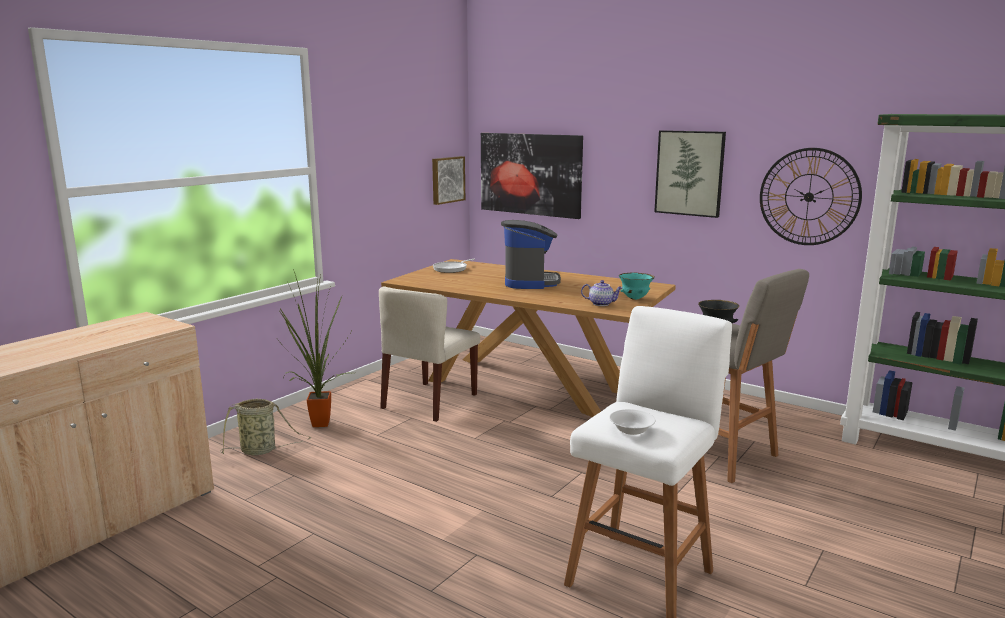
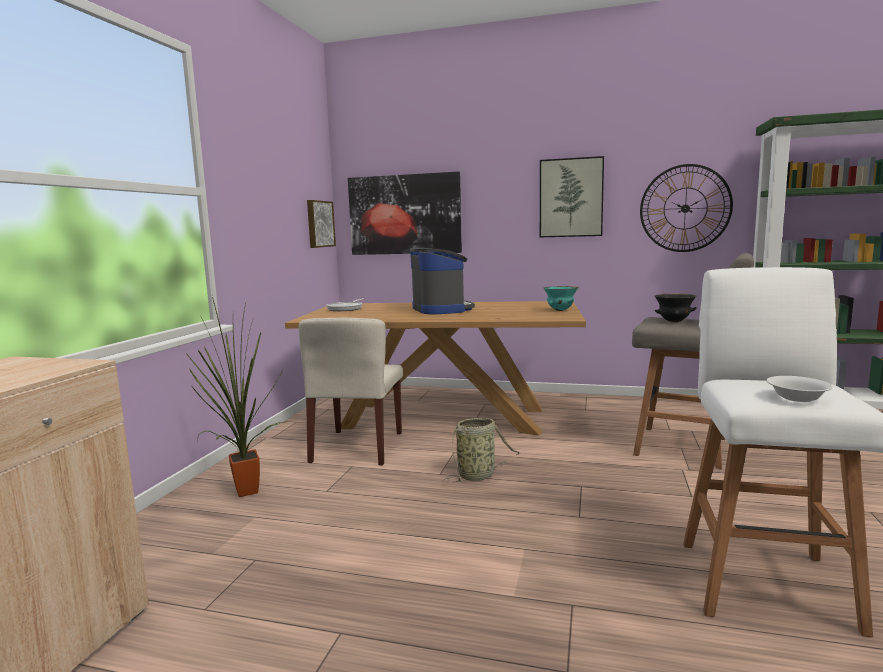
camera: 20 degrees left, 5 degrees down
basket [220,398,311,456] -> basket moved to [443,418,520,482]
teapot [581,280,623,306] -> none

